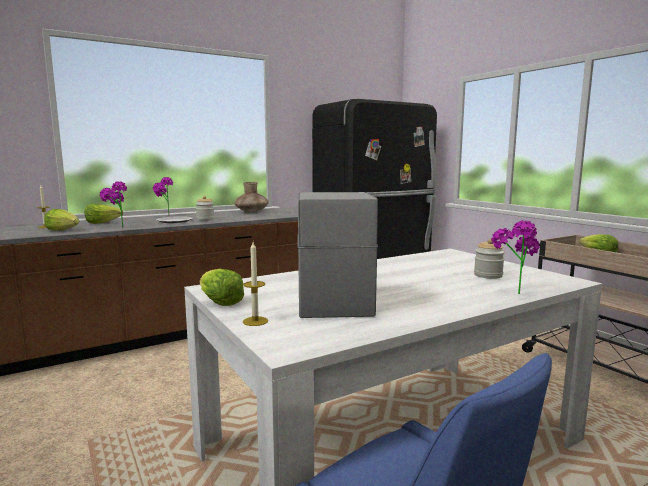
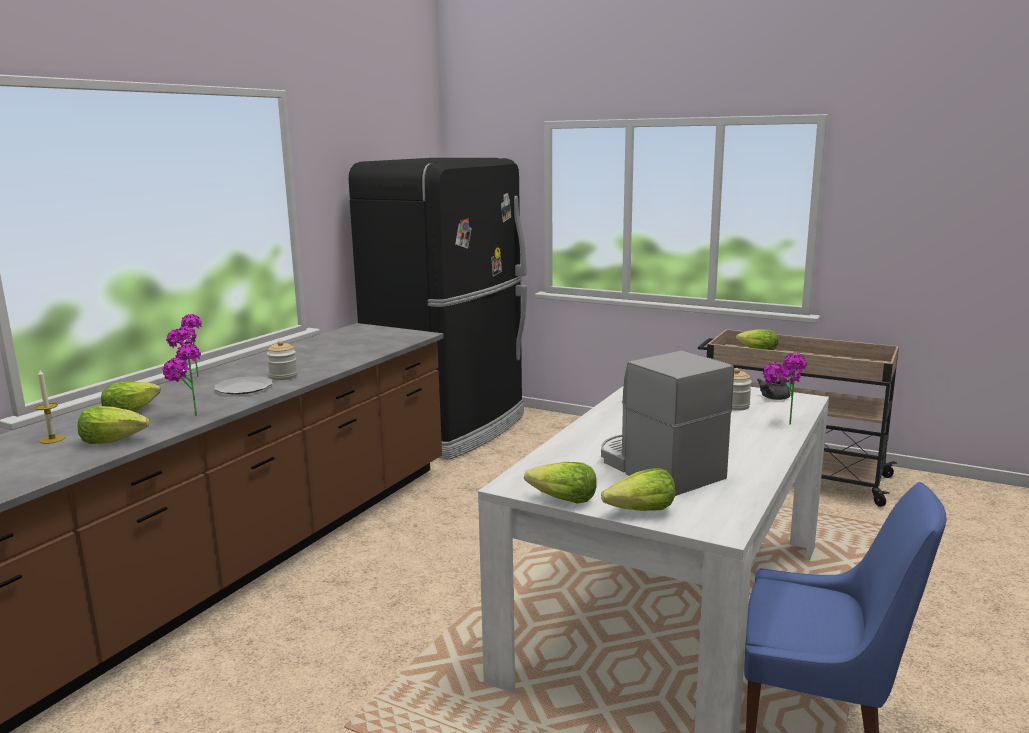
camera: 30 degrees left, 5 degrees up
brown vase [235,182,269,213] -> none
candle [243,242,268,326] -> lettuce [601,468,675,511]
none -> grey teapot [757,378,790,400]

